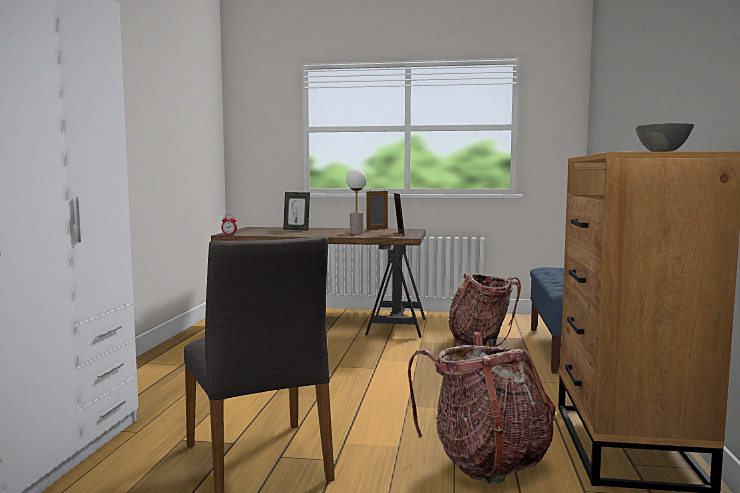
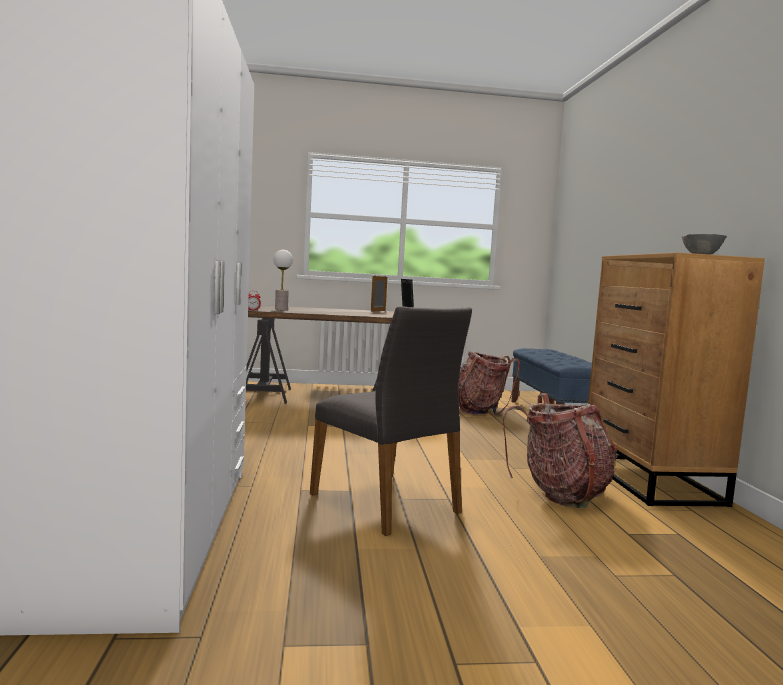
camera: 15 degrees left, 0 degrees up
picture frame [283,192,310,231] -> none
table lamp [346,169,367,234] -> table lamp moved to [273,250,293,310]

